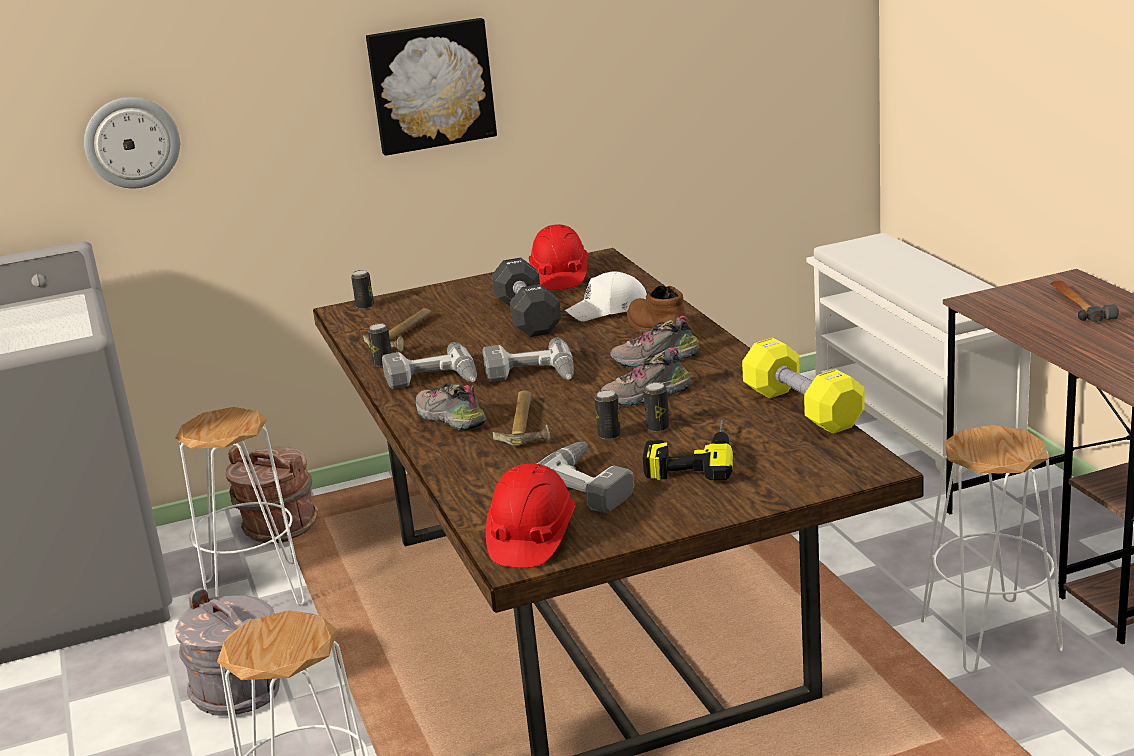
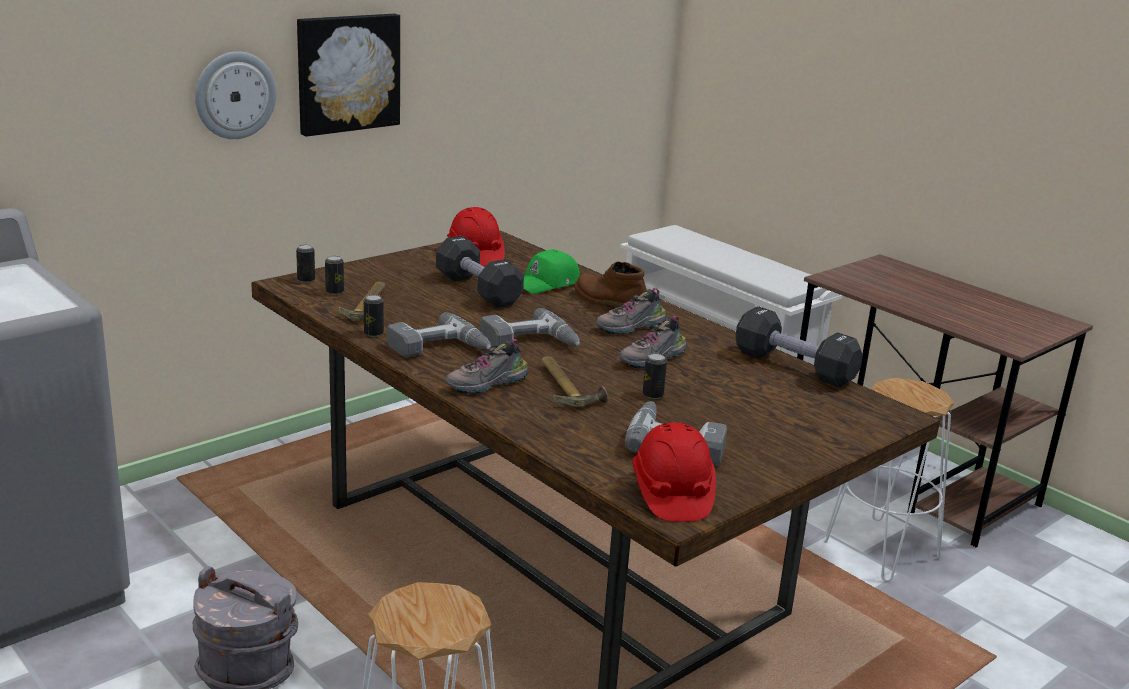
camera: 25 degrees left, 0 degrees up
wall clock [84,97,180,188] -> wall clock moved to [195,51,277,139]
white stool [175,407,305,606] -> none
brown bucket [226,446,318,543] -> none
shoe [416,383,486,431] -> shoe turned 60 degrees counterclockwise [445,339,529,394]
white cap [565,271,647,321] -> green cap [523,249,580,294]
power drill [643,420,733,481] -> none
can [644,382,669,432] -> can moved to [325,256,344,295]
yellow dumbbell [742,338,865,434] -> black dumbbell [735,306,863,388]
hammer [1050,281,1119,322] -> none

